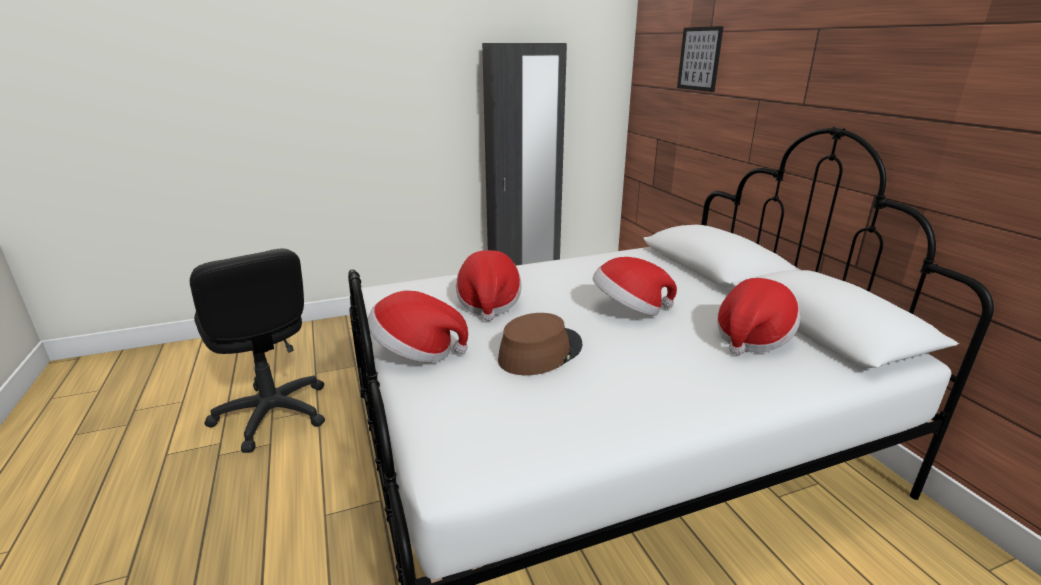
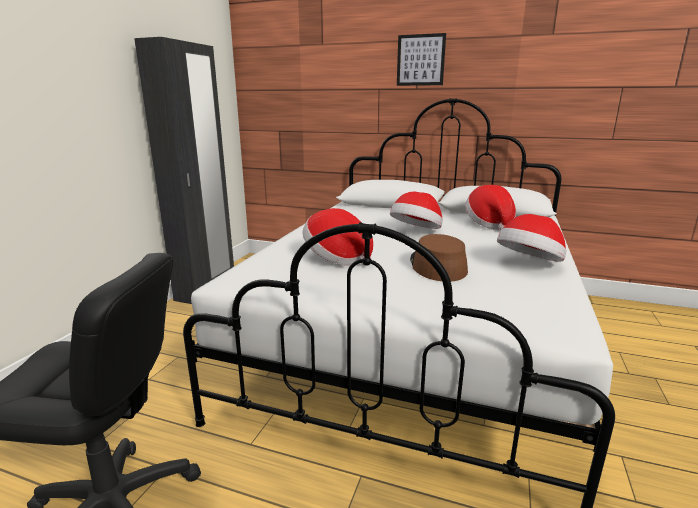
camera: 50 degrees left, 5 degrees down
hat [367,291,468,363] -> hat moved to [497,214,566,262]
picture [677,26,724,92] -> picture moved to [397,33,446,86]

